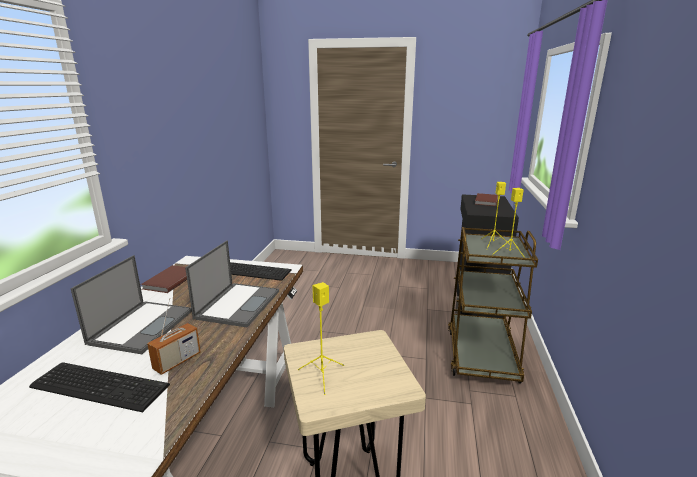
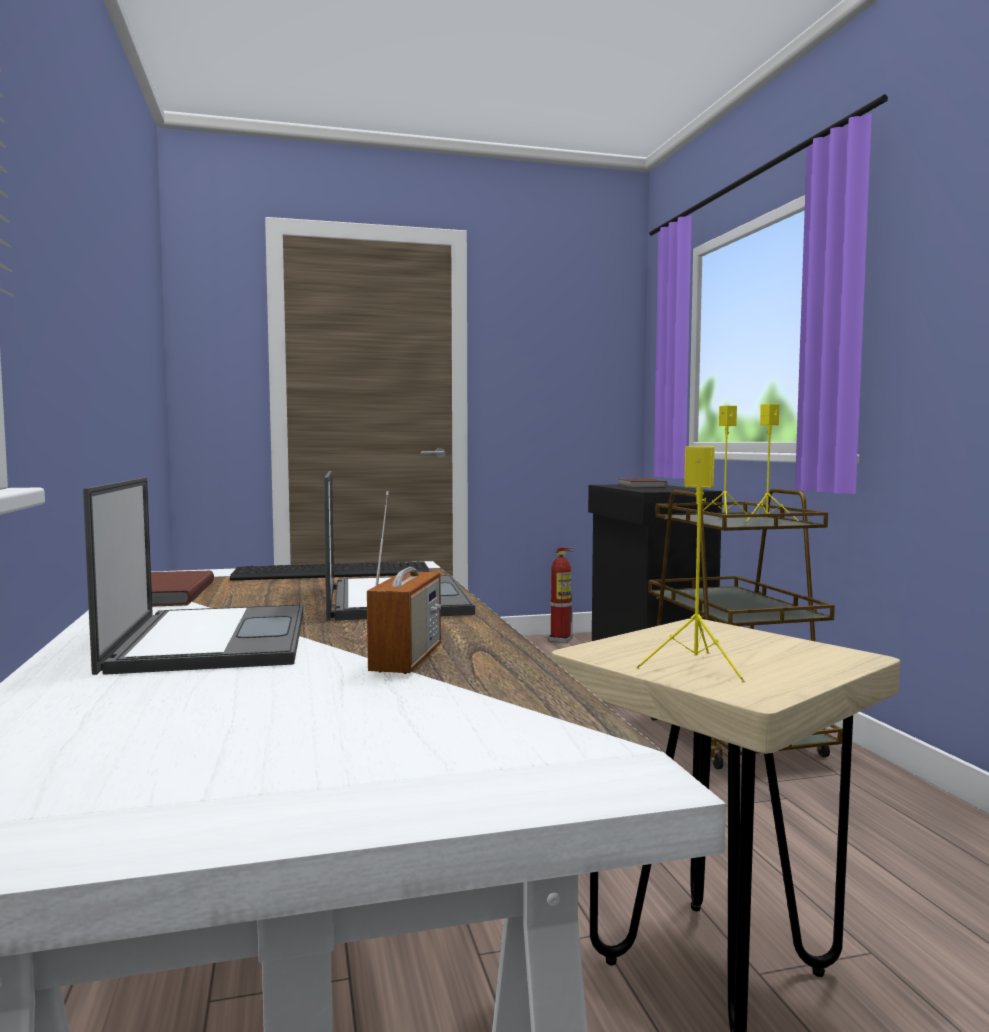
camera: 25 degrees left, 15 degrees down
keyboard [29,363,170,412] -> none
none -> fire extinguisher [548,547,574,643]

